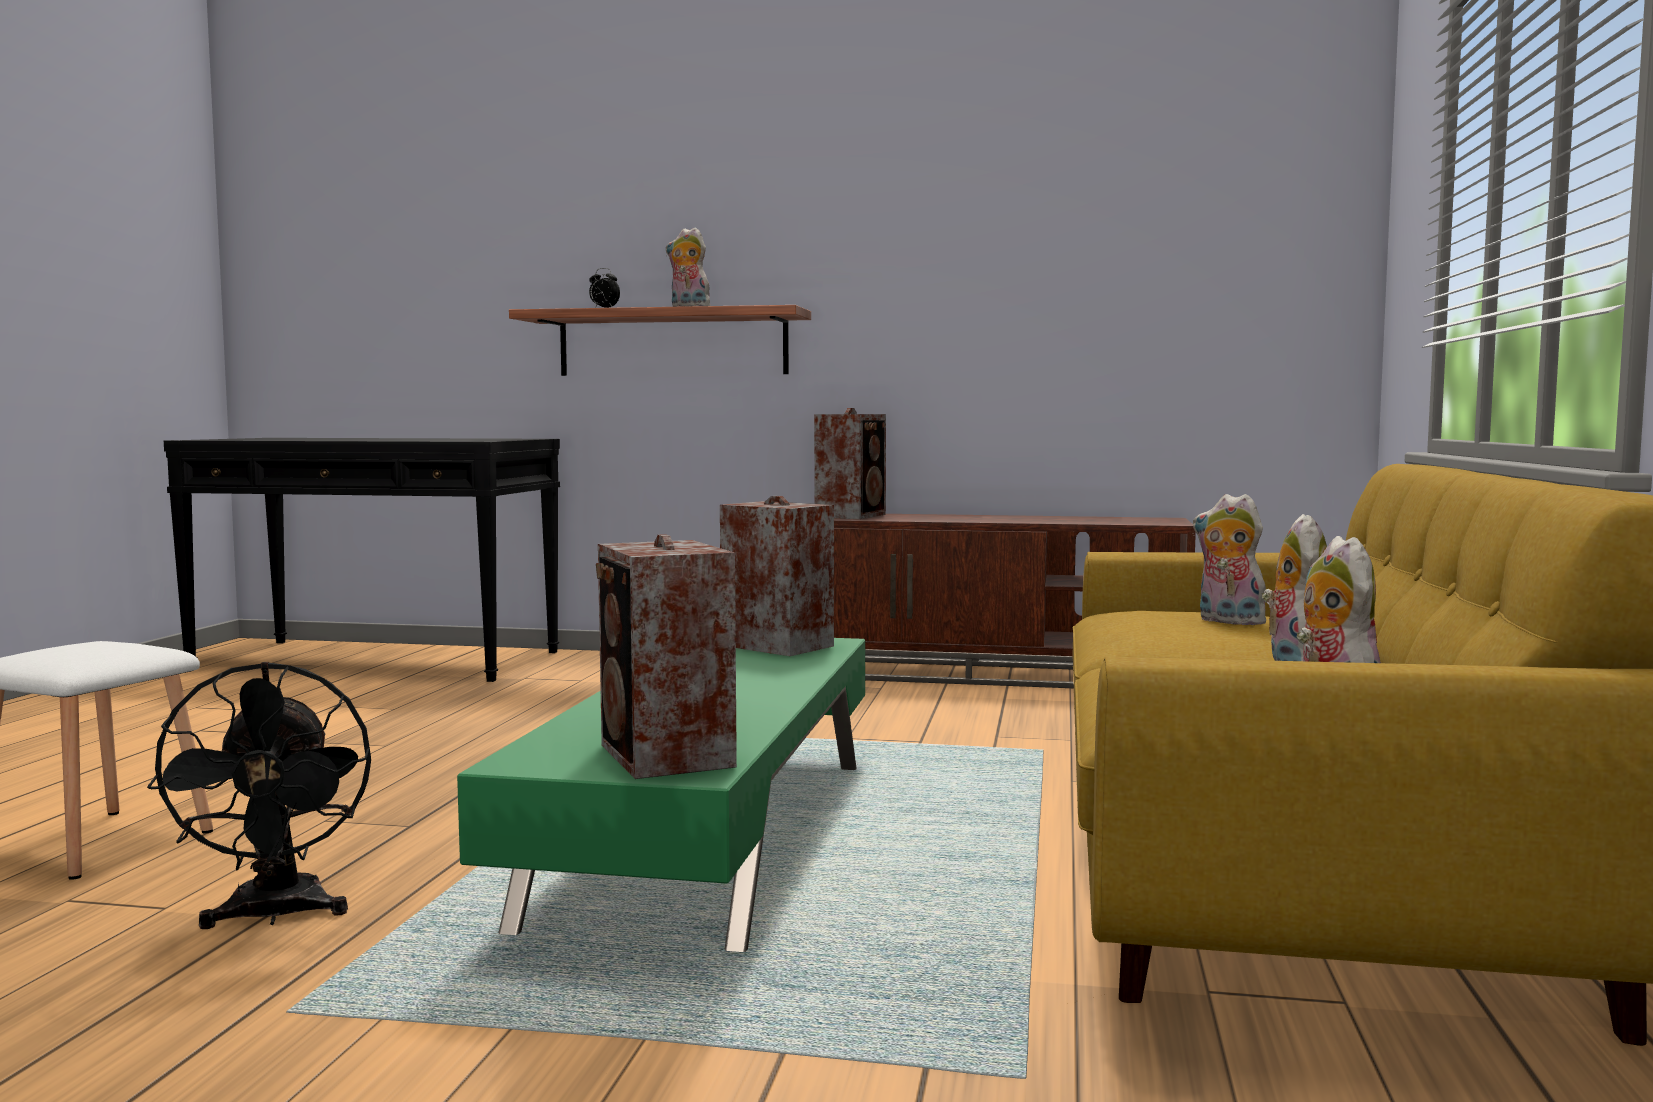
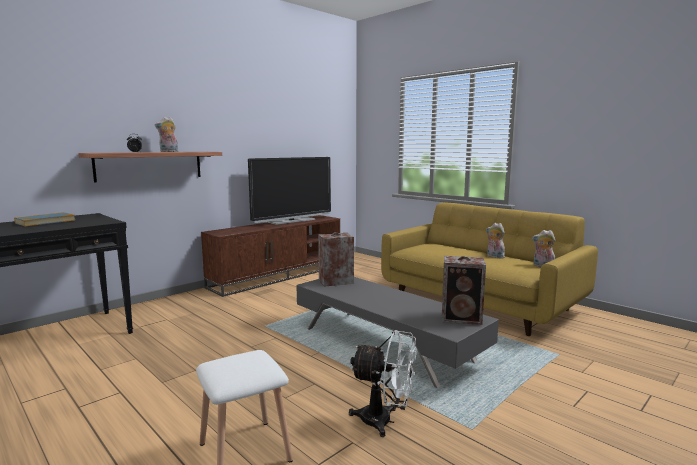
camera: 55 degrees left, 5 degrees up
black fan [147,662,371,929] -> white fan [349,330,416,437]
green coffee table [457,638,865,952] -> grey coffee table [296,277,499,388]
speaker [814,408,886,519] -> none
plush toy [1193,494,1270,625] -> none
none -> book [14,212,75,226]
none -> television [248,157,331,225]

